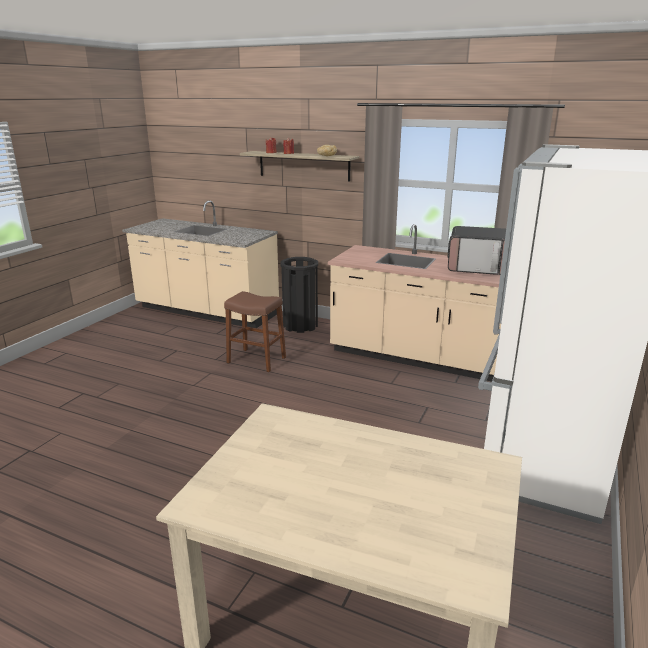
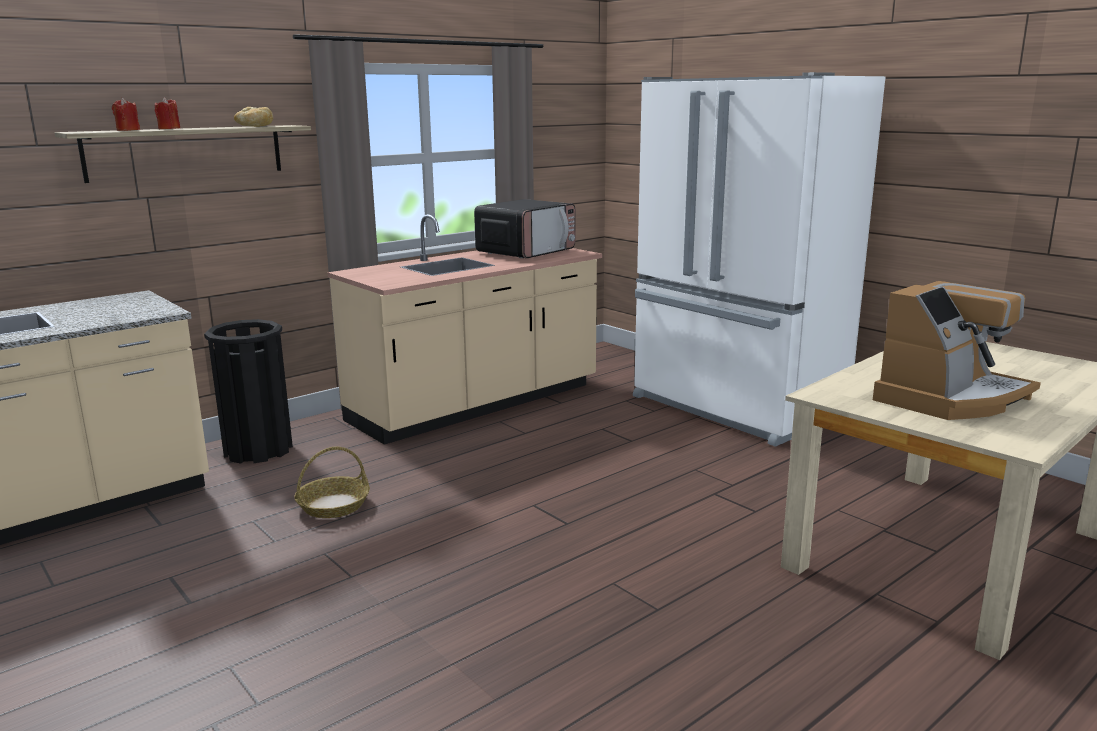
camera: 65 degrees left, 5 degrees down
brown stool [224,291,286,372] -> basket [294,447,370,518]
none -> coffee machine [873,281,1041,420]

